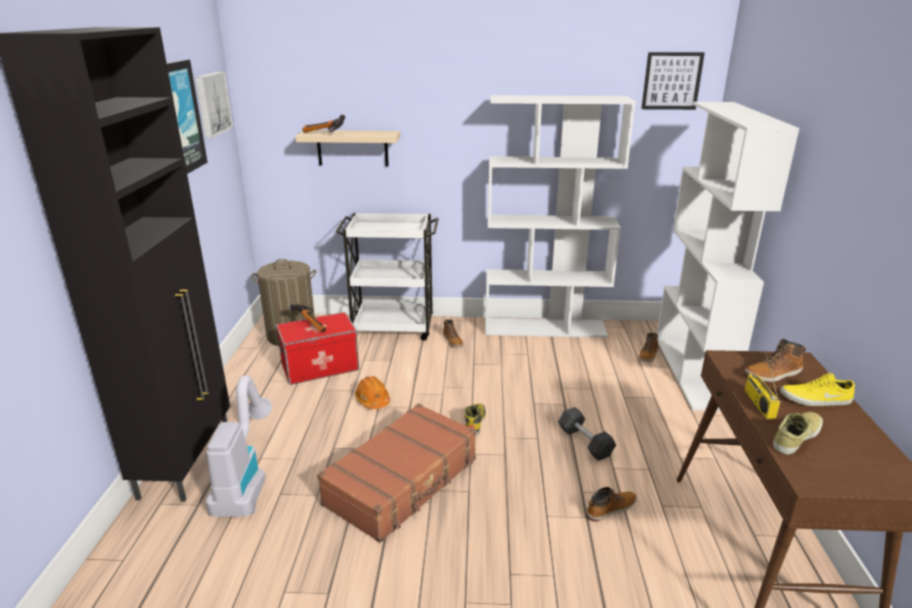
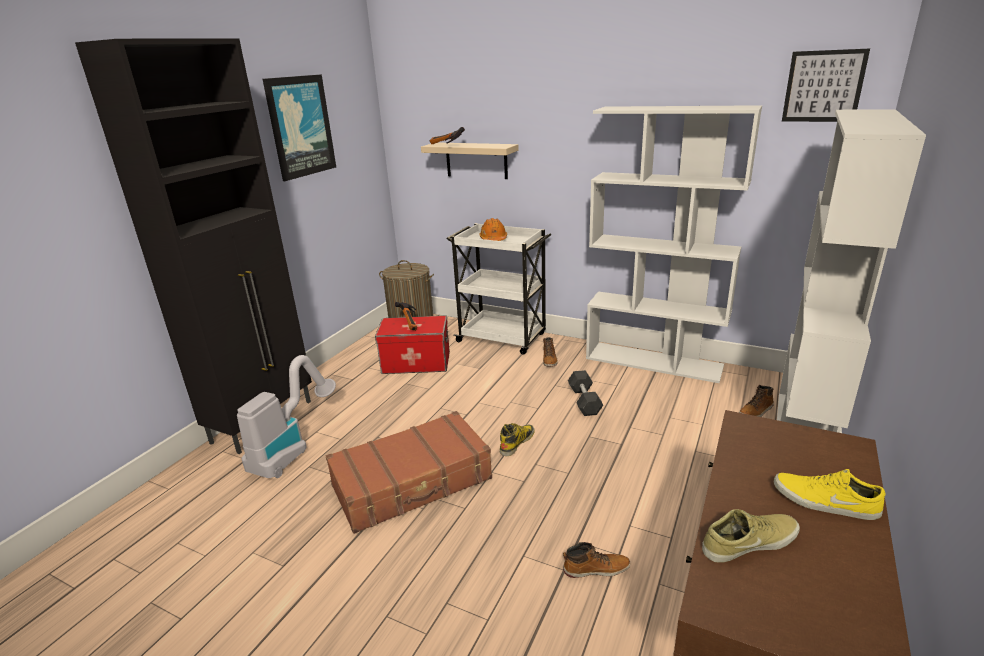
camera: 25 degrees right, 0 degrees up
picture [195,71,233,138] -> none
orange hard hat [355,376,390,409] -> orange hard hat moved to [479,218,507,241]
grey dumbbell [558,407,616,461] -> grey dumbbell moved to [568,370,603,416]
radio [744,352,780,419] -> none
boot [745,339,806,382] -> none

